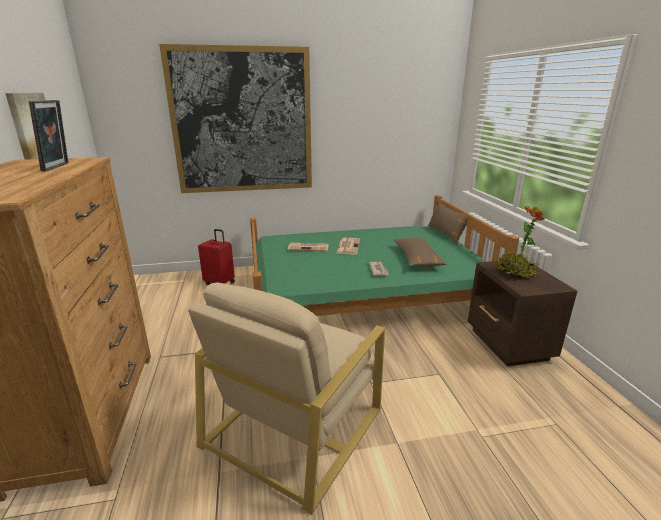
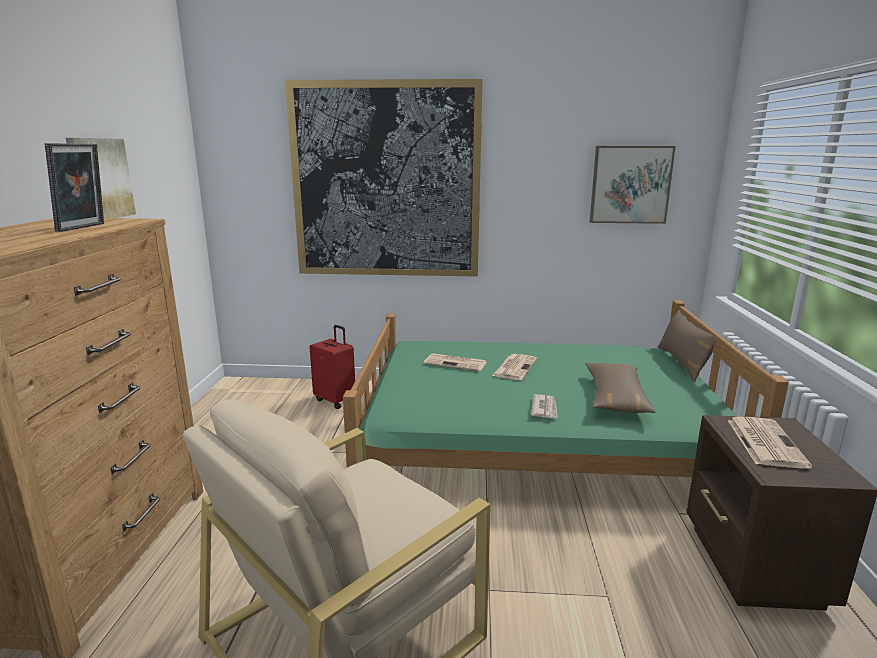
camera: 15 degrees right, 5 degrees down
potted plant [496,205,544,278] -> newspaper [728,417,812,468]
none -> picture [590,146,676,224]

